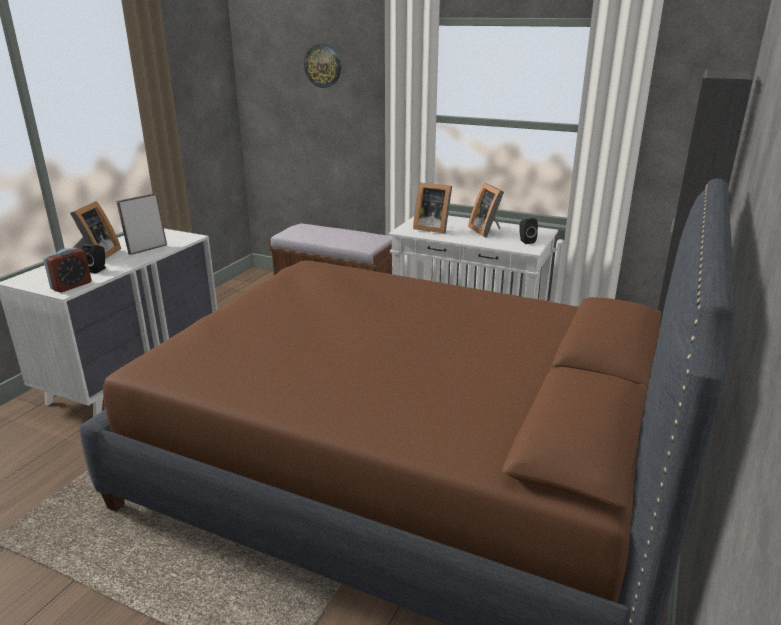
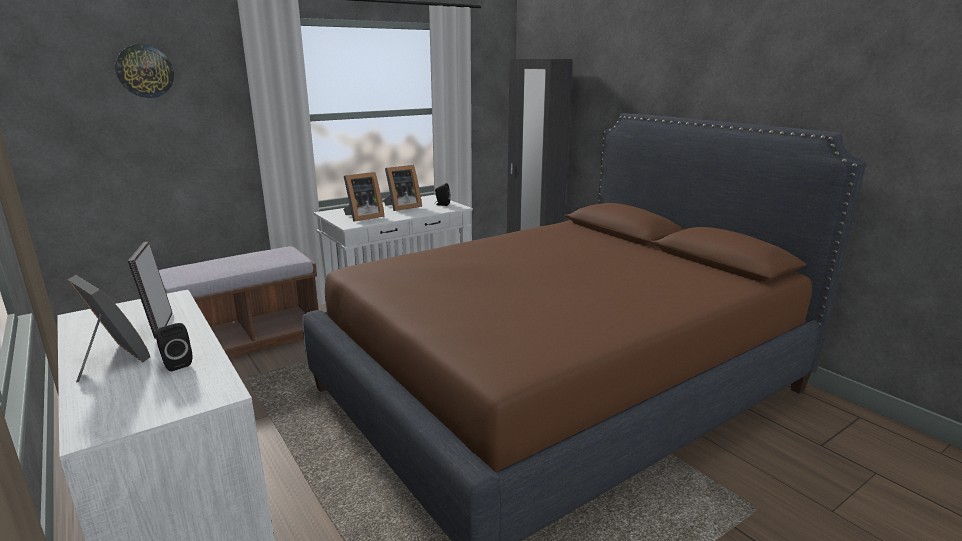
camera: 60 degrees left, 5 degrees down
alarm clock [43,247,91,293] -> none
picture frame [468,183,504,237] -> picture frame turned 45 degrees counterclockwise [384,165,422,211]

